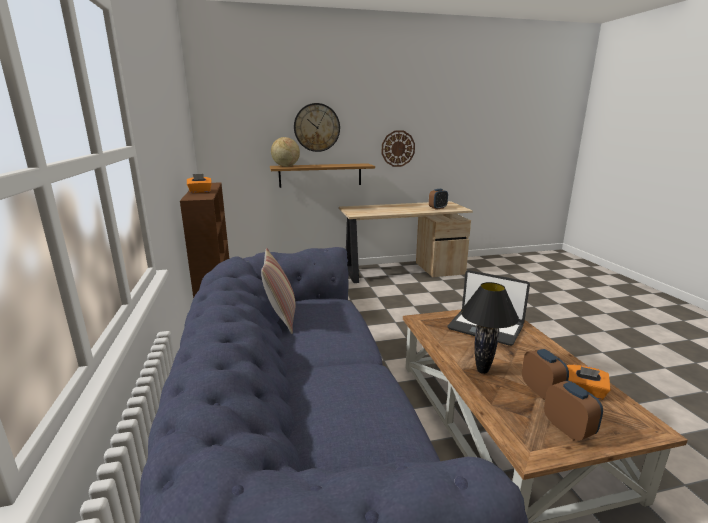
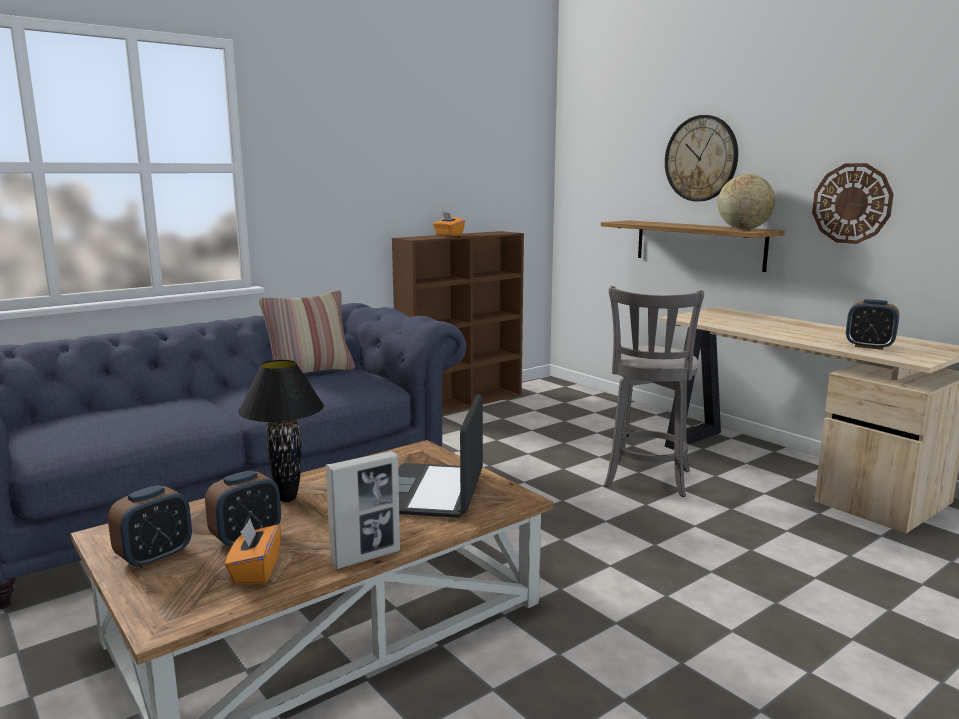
camera: 65 degrees right, 5 degrees down
globe [271,137,300,167] -> globe moved to [718,174,775,230]
none -> picture frame [325,451,400,569]
none -> grey stool [604,286,704,497]

